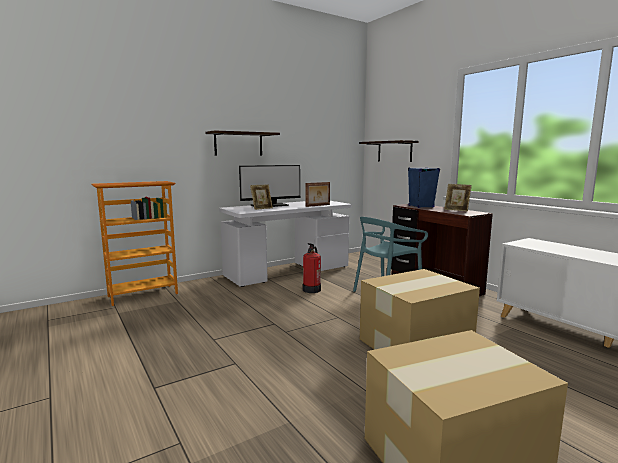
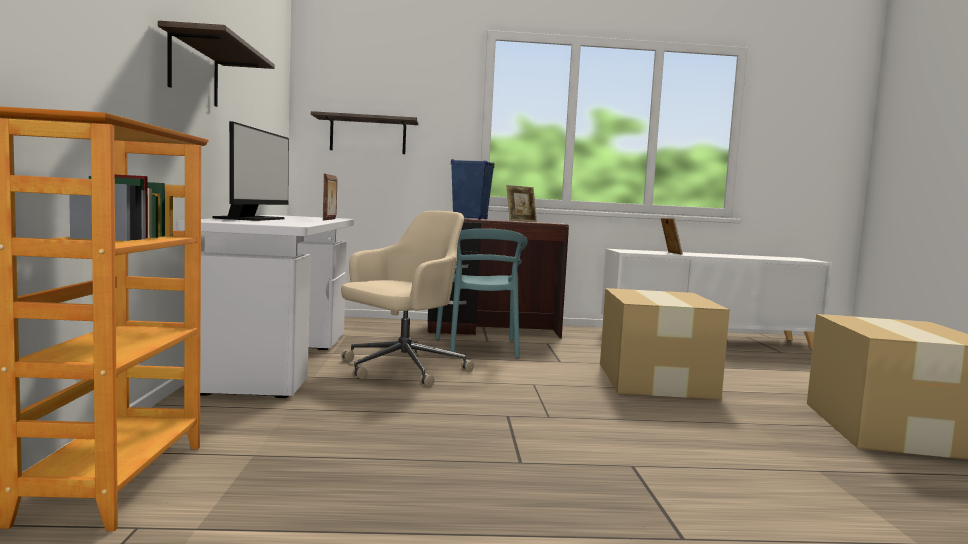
camera: 60 degrees left, 5 degrees down
picture frame [250,185,273,210] -> picture frame moved to [661,218,683,255]
fire extinguisher [303,243,321,293] -> beige office chair [341,211,474,387]

